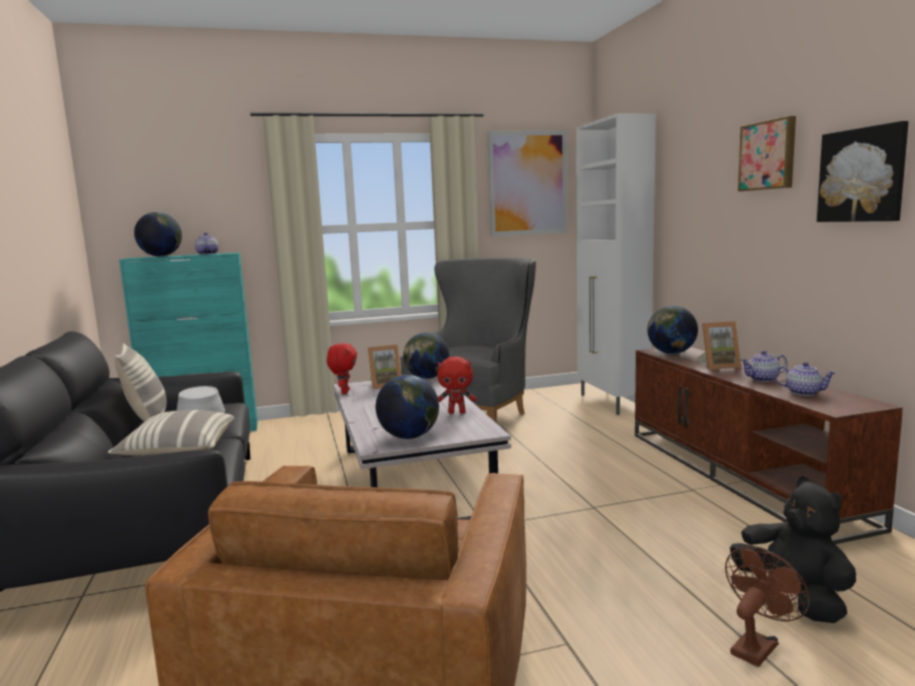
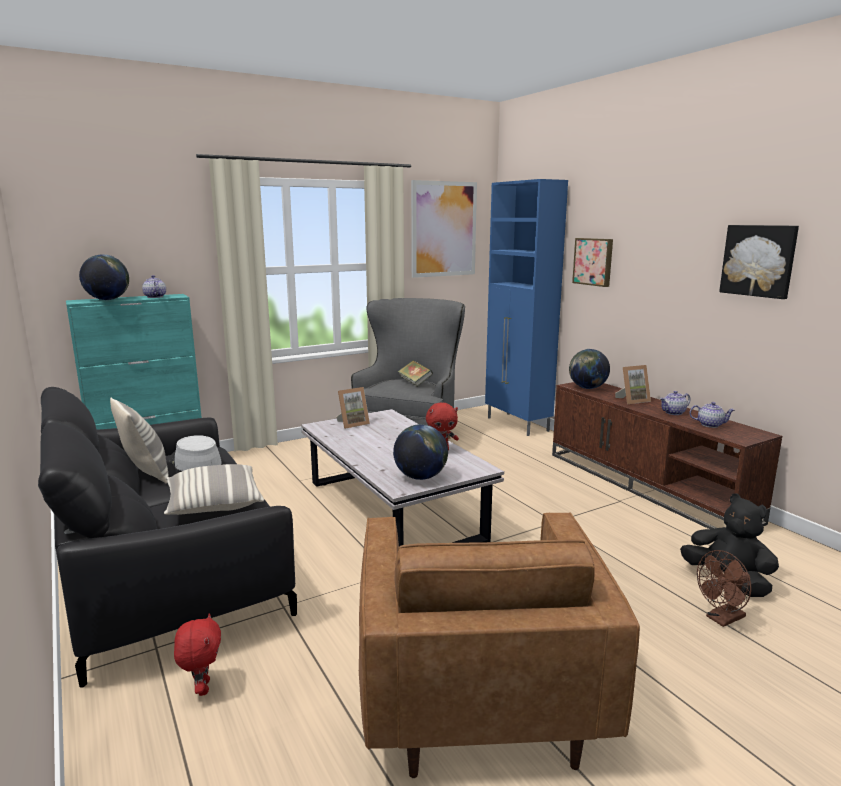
camera: 15 degrees left, 5 degrees up
red plush toy [327,343,357,394] -> red plush toy moved to [174,613,221,696]
globe [403,332,449,379] -> none
white cabinet [576,113,656,415] -> blue cabinet [485,179,568,436]
brown fan [725,546,810,667] -> brown fan turned 150 degrees counterclockwise [697,550,751,627]
picture [738,116,796,192] -> picture moved to [572,238,613,287]
none -> book [398,360,433,387]

